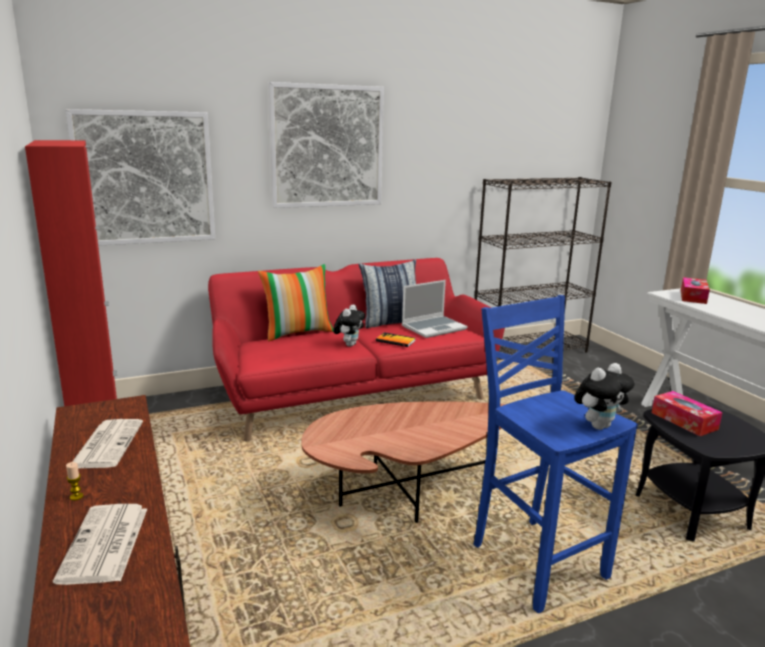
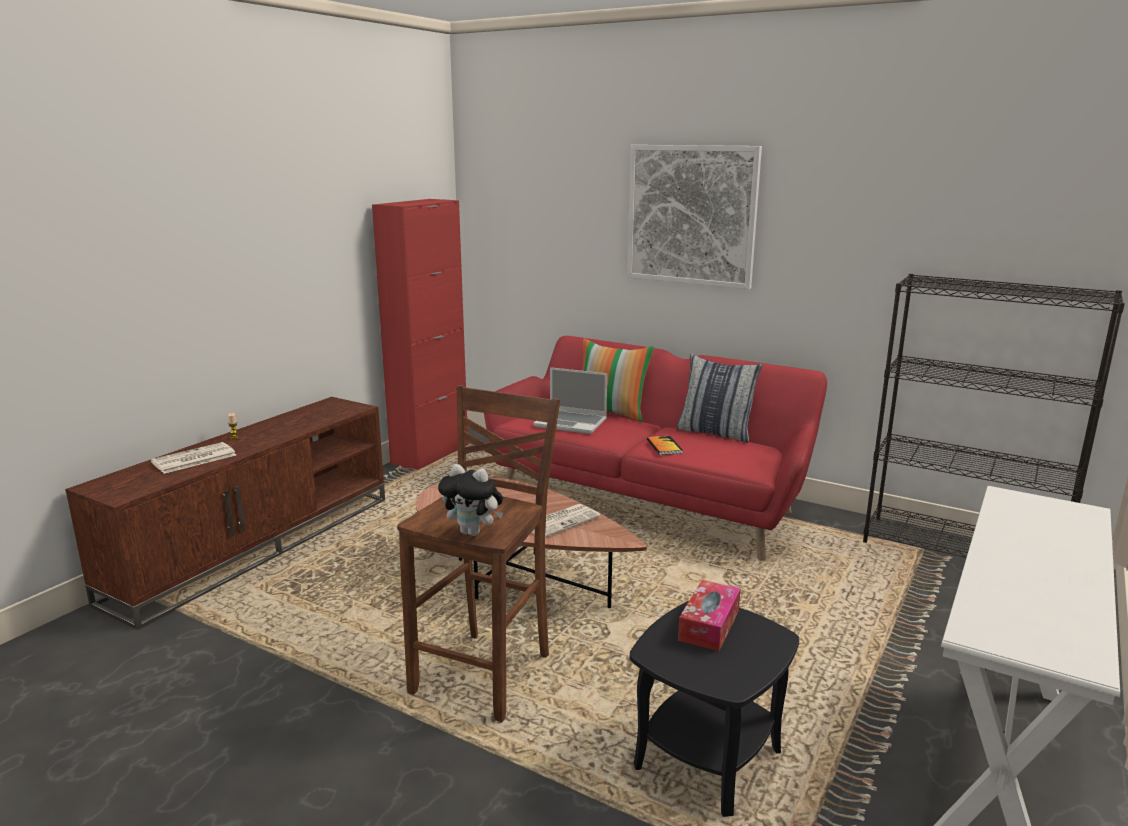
camera: 55 degrees right, 0 degrees up
picture [65,109,215,246] -> none
newspaper [72,419,143,468] -> newspaper moved to [532,504,601,537]
plush toy [333,304,365,347] -> none
laptop [402,280,468,338] -> laptop moved to [533,367,607,434]
blue stool [473,295,638,613] -> brown stool [397,385,560,722]
tissue box [681,277,710,304] -> none

